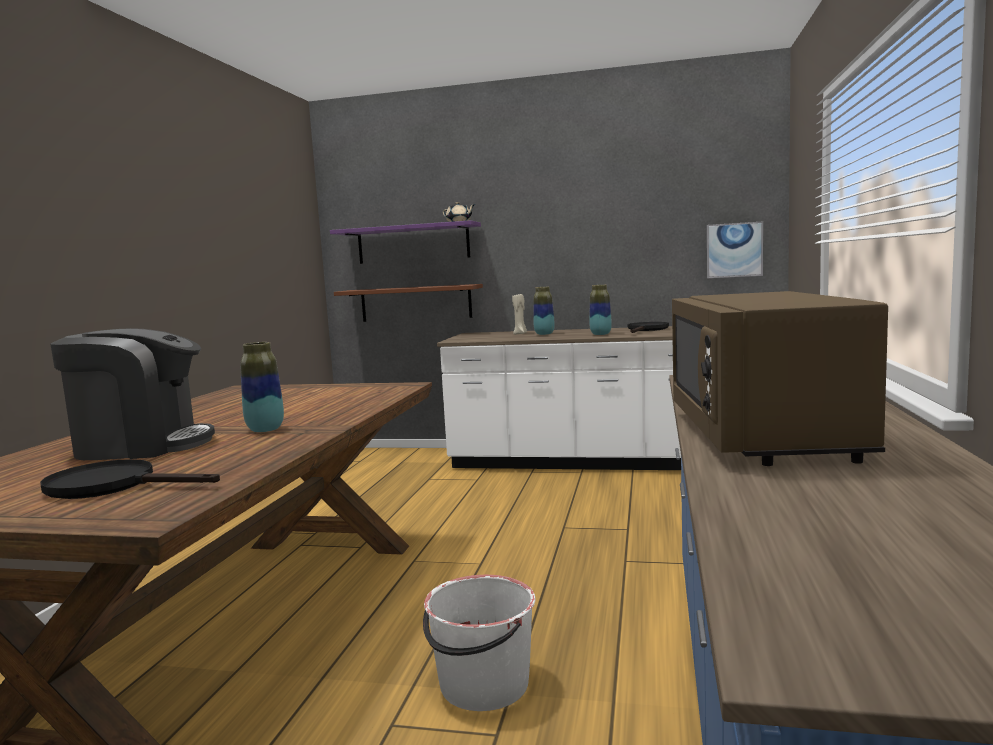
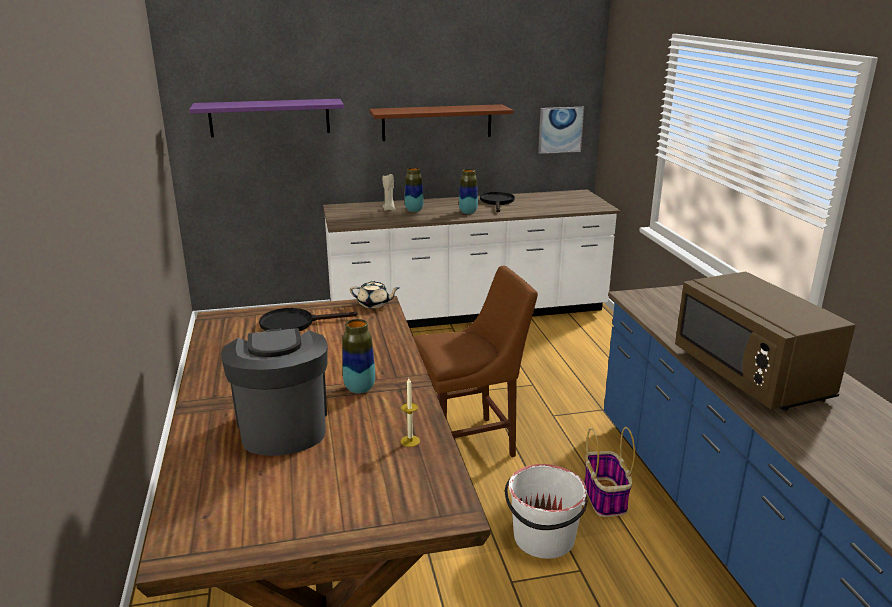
camera: 25 degrees left, 15 degrees up
black frying pan [40,459,220,499] -> black frying pan moved to [259,308,358,331]
coffee machine [51,328,215,460] -> coffee machine turned 75 degrees counterclockwise [221,328,328,456]
brown shelf [334,284,483,322] -> brown shelf moved to [369,104,514,141]
beige teapot [443,202,475,222] -> beige teapot moved to [350,281,399,309]
none -> candle [401,378,420,447]
none -> brown chair [413,266,538,457]
none -> basket [584,427,635,517]

